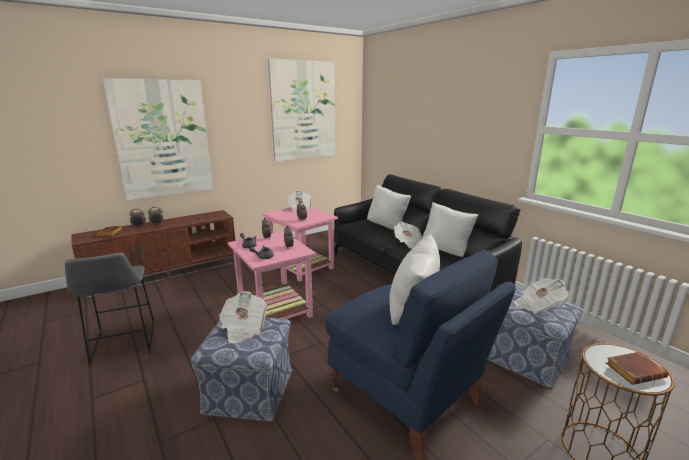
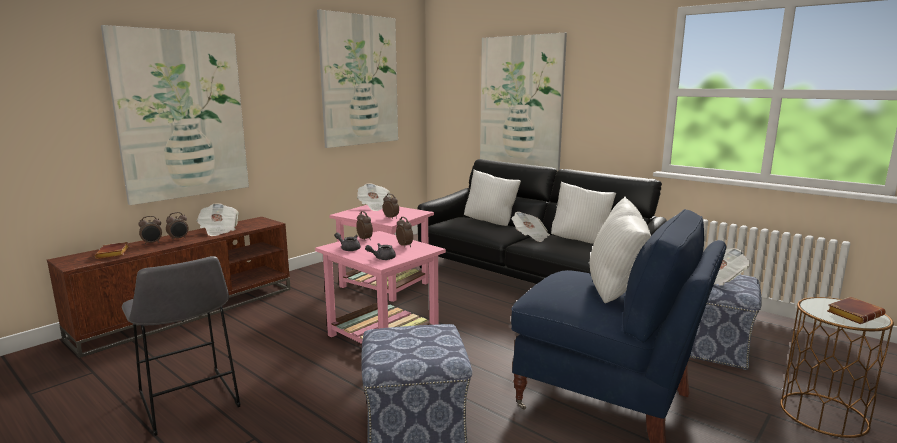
camera: 15 degrees left, 5 degrees down
newspaper [219,291,267,343] -> newspaper moved to [196,203,239,236]
none -> picture [480,33,567,170]

